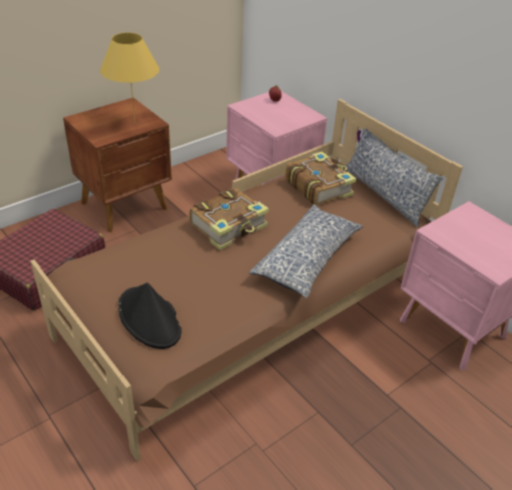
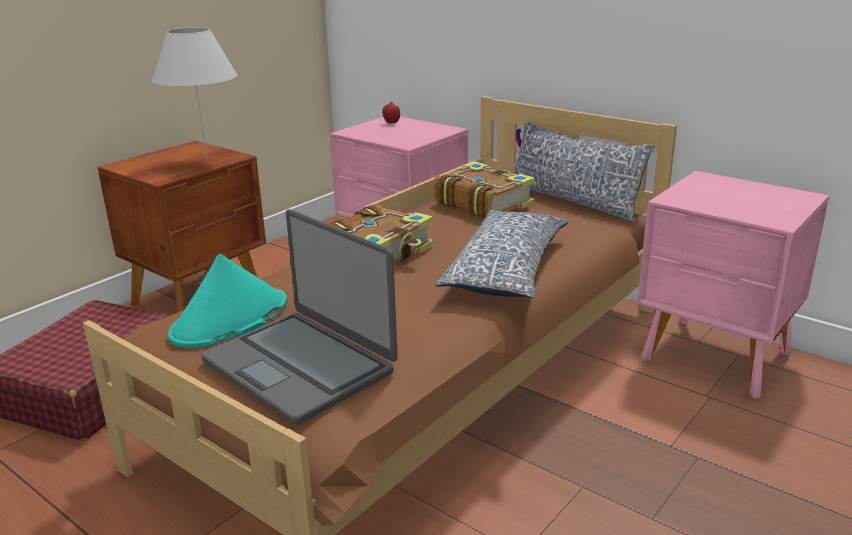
camera: 10 degrees left, 15 degrees down
yellow table lamp [100,32,159,124] -> white table lamp [152,27,237,161]
black hat [118,282,182,349] -> laptop [201,209,398,424]
none -> turquoise hat [168,254,287,348]

